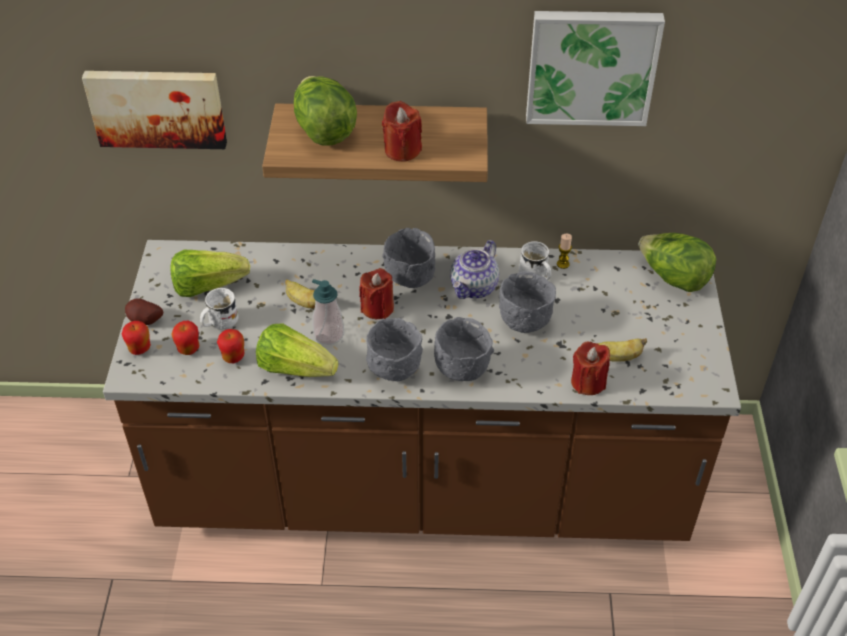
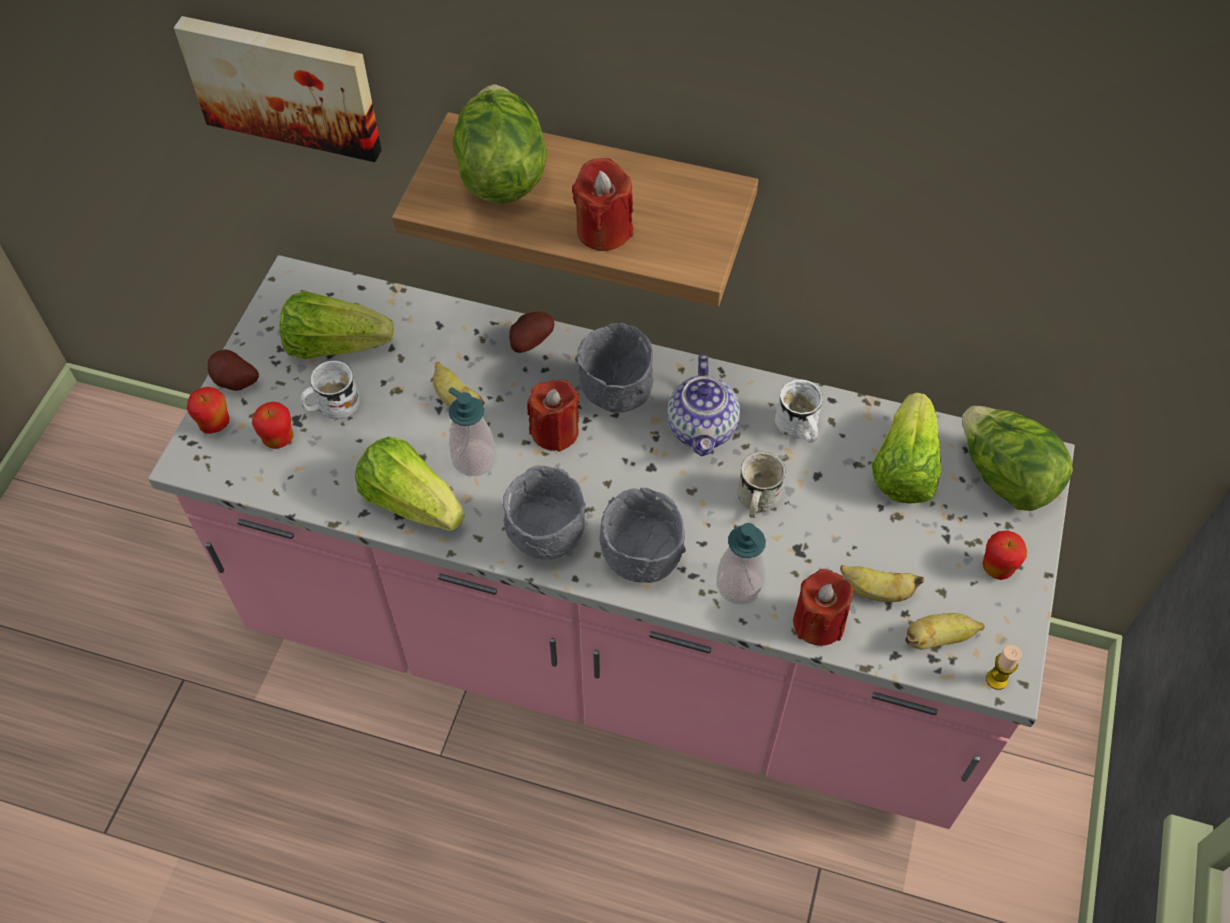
camera: 15 degrees right, 10 degrees up
brown counter [103,240,741,541] -> pink counter [148,255,1075,829]
apple [217,329,244,363] -> apple moved to [982,530,1027,580]
teapot [450,240,499,299] -> teapot turned 45 degrees counterclockwise [667,355,740,457]
grey bowl [499,271,556,333] -> white mug [737,452,786,518]
picture [526,11,665,126] -> none
candle [557,234,572,269] -> candle moved to [986,645,1022,690]
none -> potato [509,312,555,353]
none -> soap dispenser [716,523,766,605]
none -> lettuce [872,392,941,504]
none -> banana [905,613,985,649]

